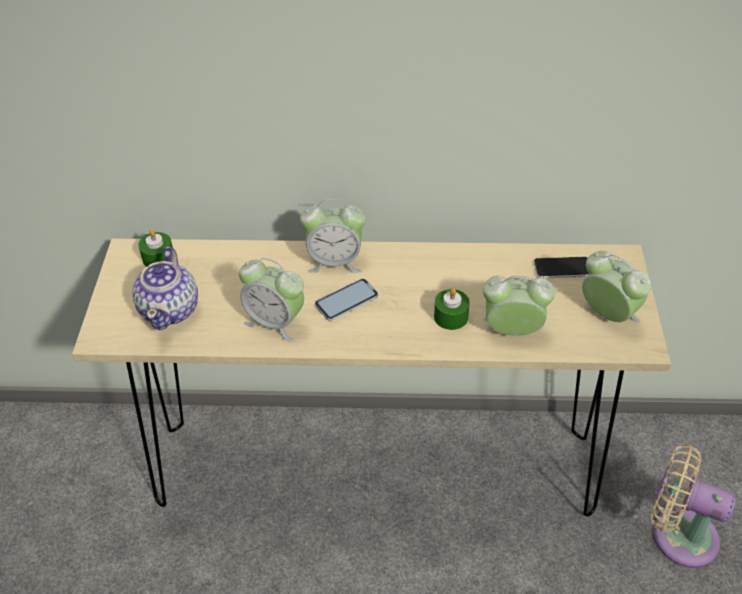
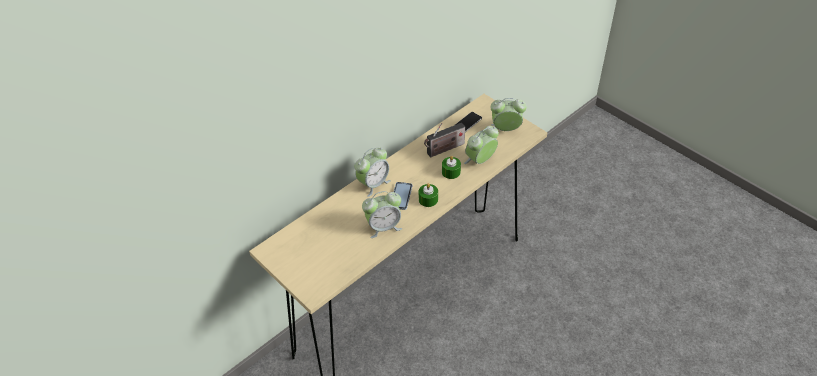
camera: 45 degrees left, 0 degrees up
teapot [132,246,198,330] -> none
green candle [138,230,173,267] -> green candle moved to [419,183,438,207]
beige fan [651,444,736,568] -> none
none -> radio [424,123,465,158]

